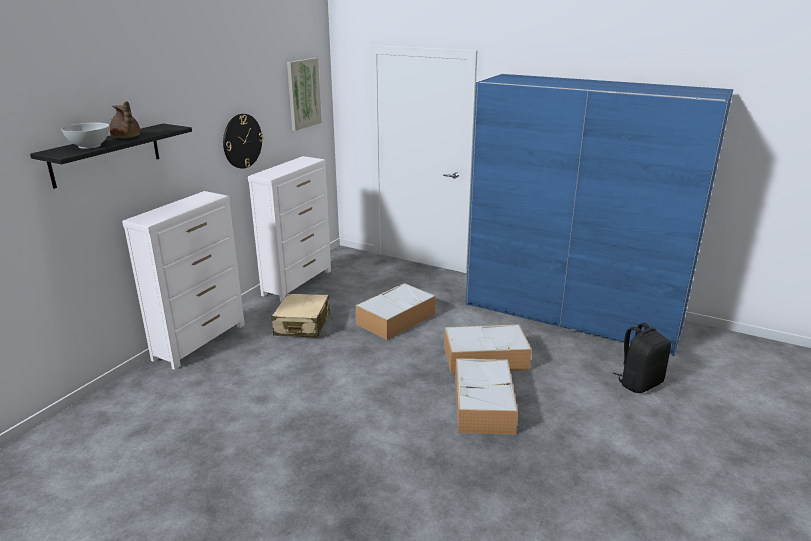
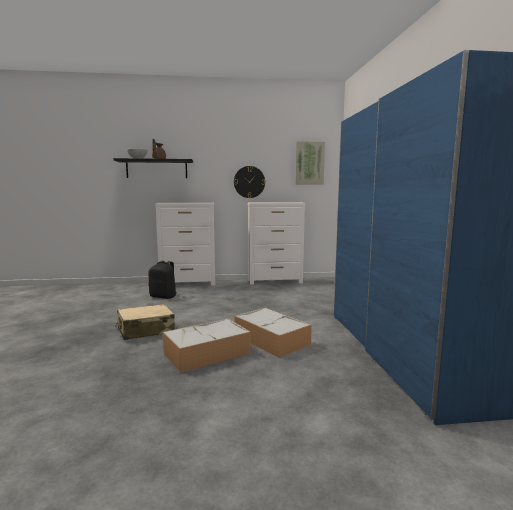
camera: 55 degrees right, 15 degrees down
beige suitcase [272,294,330,337] -> beige suitcase moved to [115,304,175,340]
storage box [355,283,435,340] -> none
black backpack [613,323,671,393] -> black backpack moved to [148,261,177,299]

